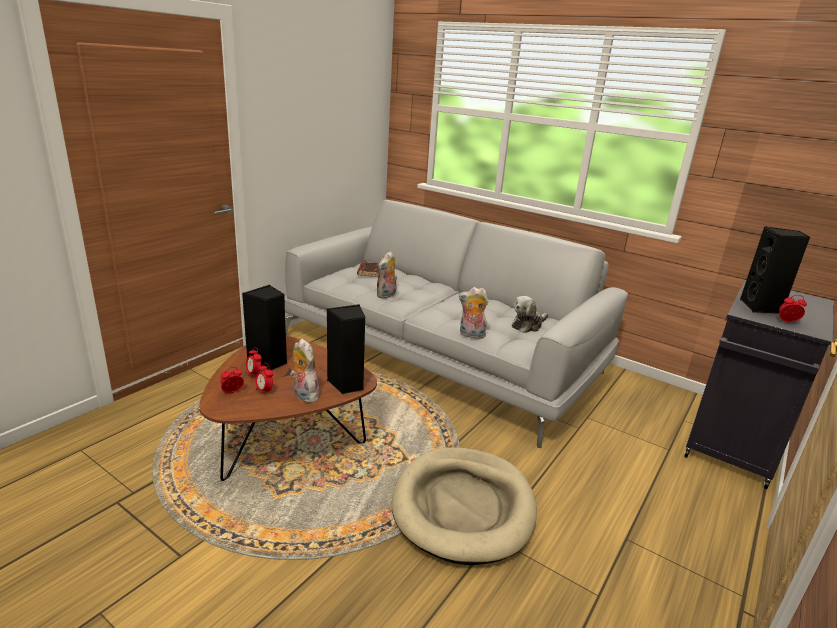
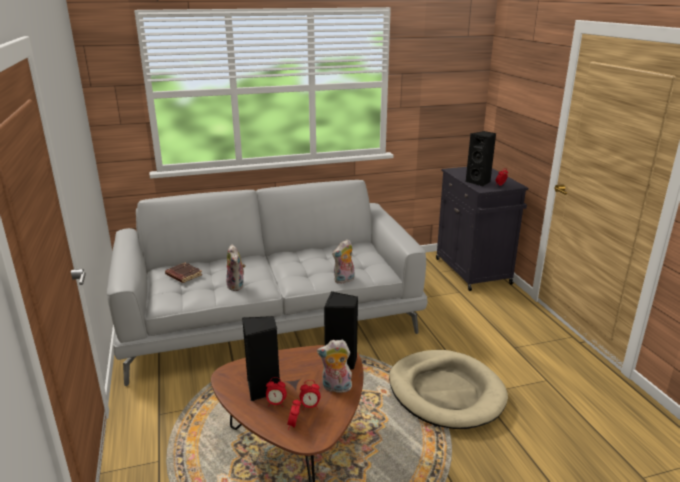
camera: 50 degrees left, 0 degrees up
plush toy [512,296,548,333] -> none

